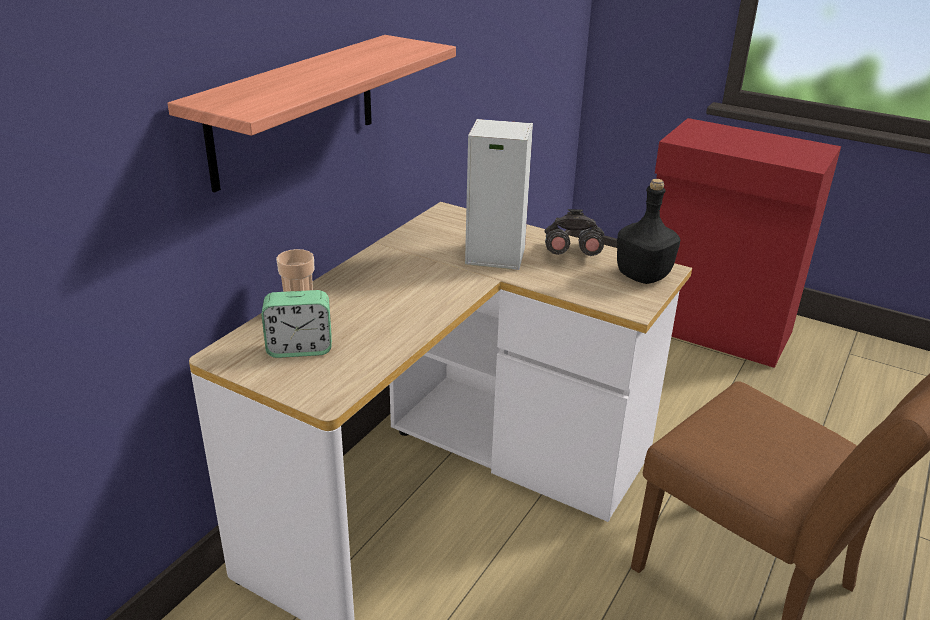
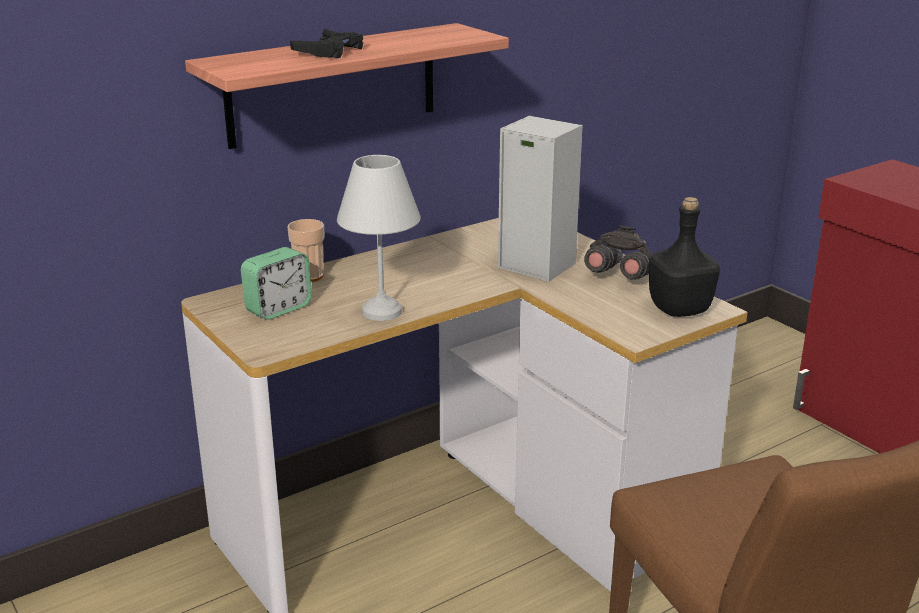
camera: 25 degrees right, 5 degrees down
alarm clock [262,290,332,358] -> alarm clock turned 60 degrees counterclockwise [241,247,312,320]
none -> black game controller [290,29,363,59]
none -> white table lamp [337,155,421,321]

